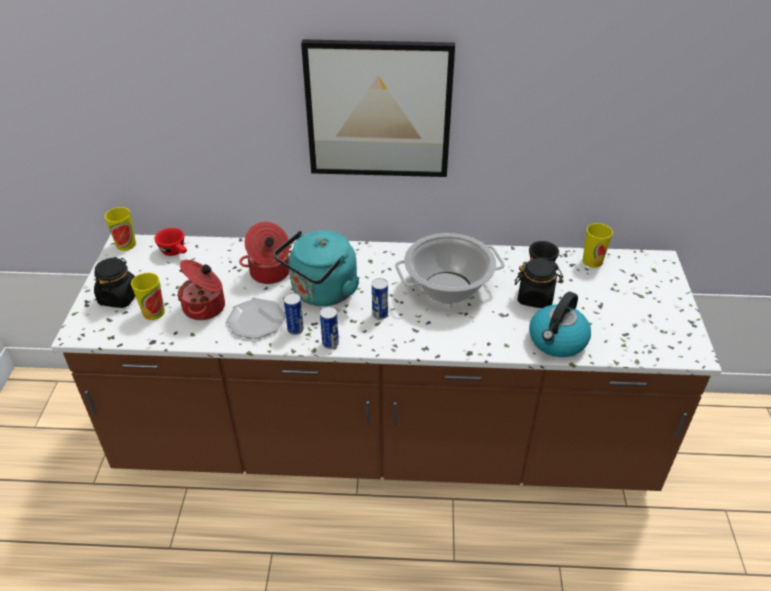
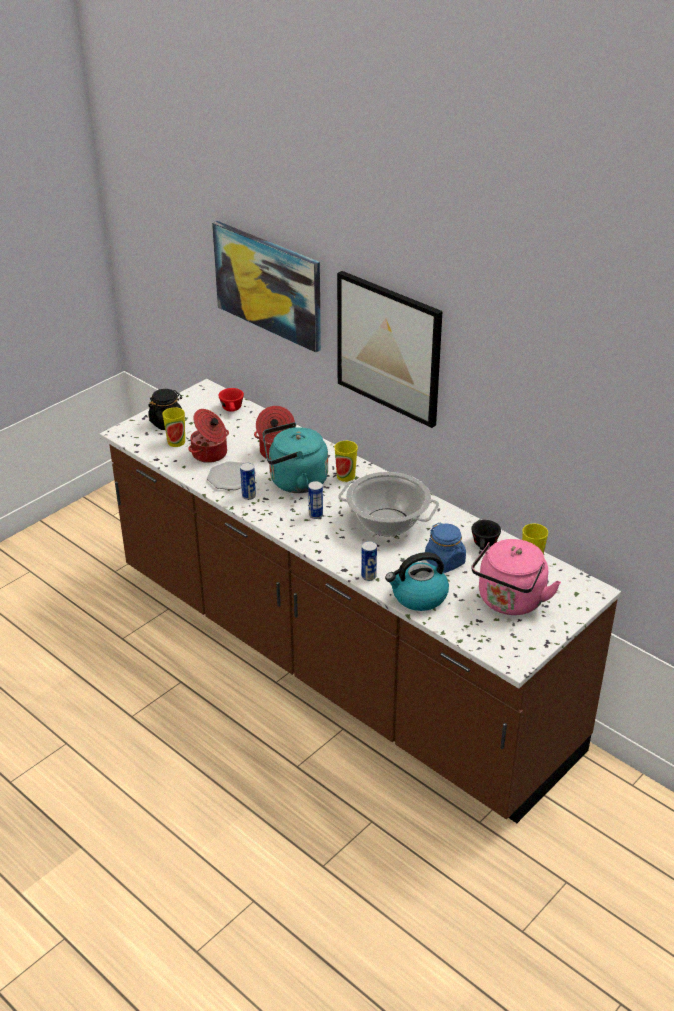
camera: 40 degrees right, 5 degrees down
cup [104,207,136,251] -> cup moved to [334,441,358,482]
can [320,307,339,349] -> can moved to [361,541,377,581]
black jar [515,258,563,308] -> blue jar [425,522,466,573]
none -> picture [212,221,321,353]
none -> pink kettle [471,539,561,615]

